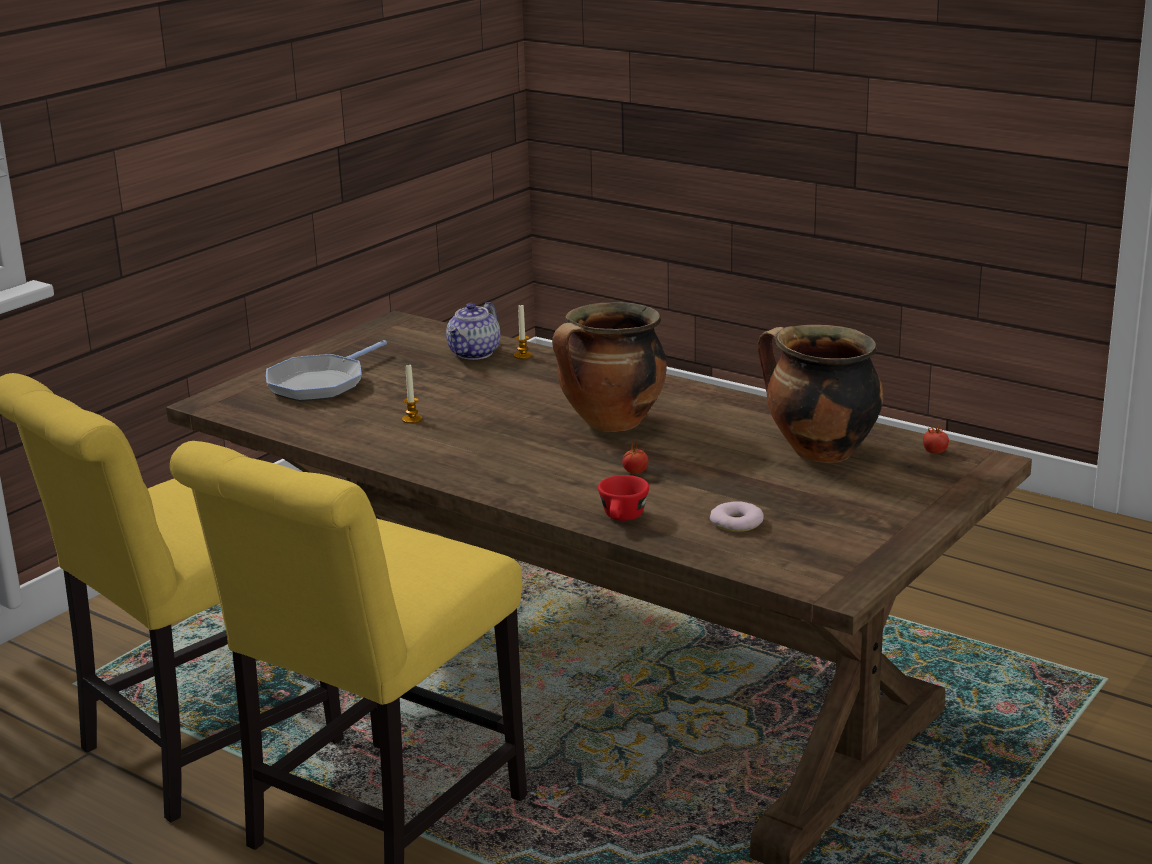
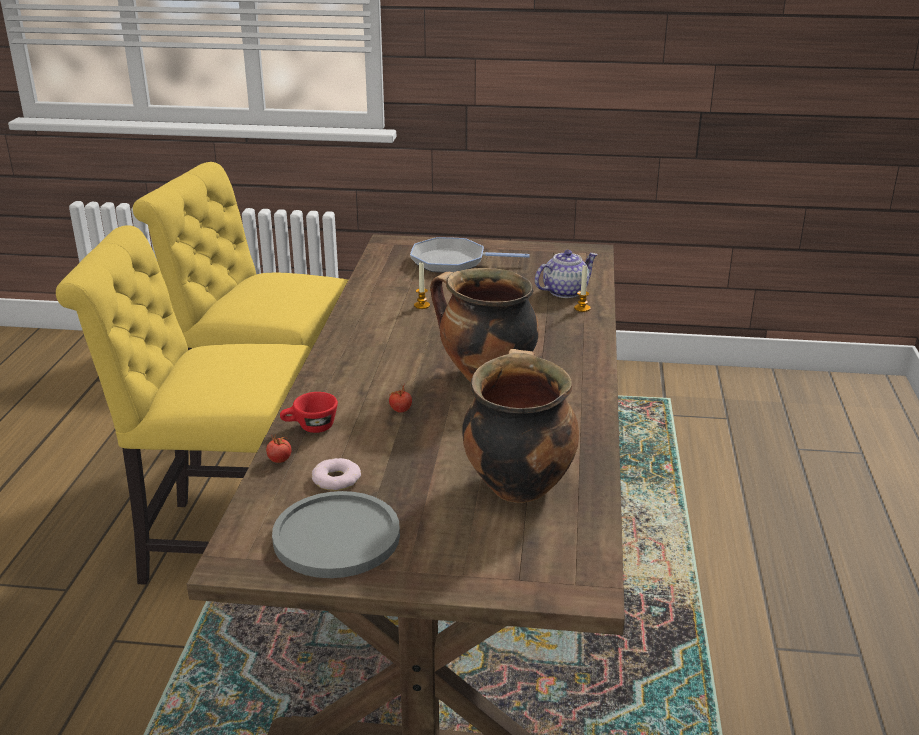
camera: 60 degrees right, 5 degrees up
teapot [446,302,500,360] -> teapot turned 150 degrees clockwise [535,250,598,298]
tomato [923,425,949,454] -> tomato moved to [266,434,291,463]
none -> grey plate [272,491,400,578]

